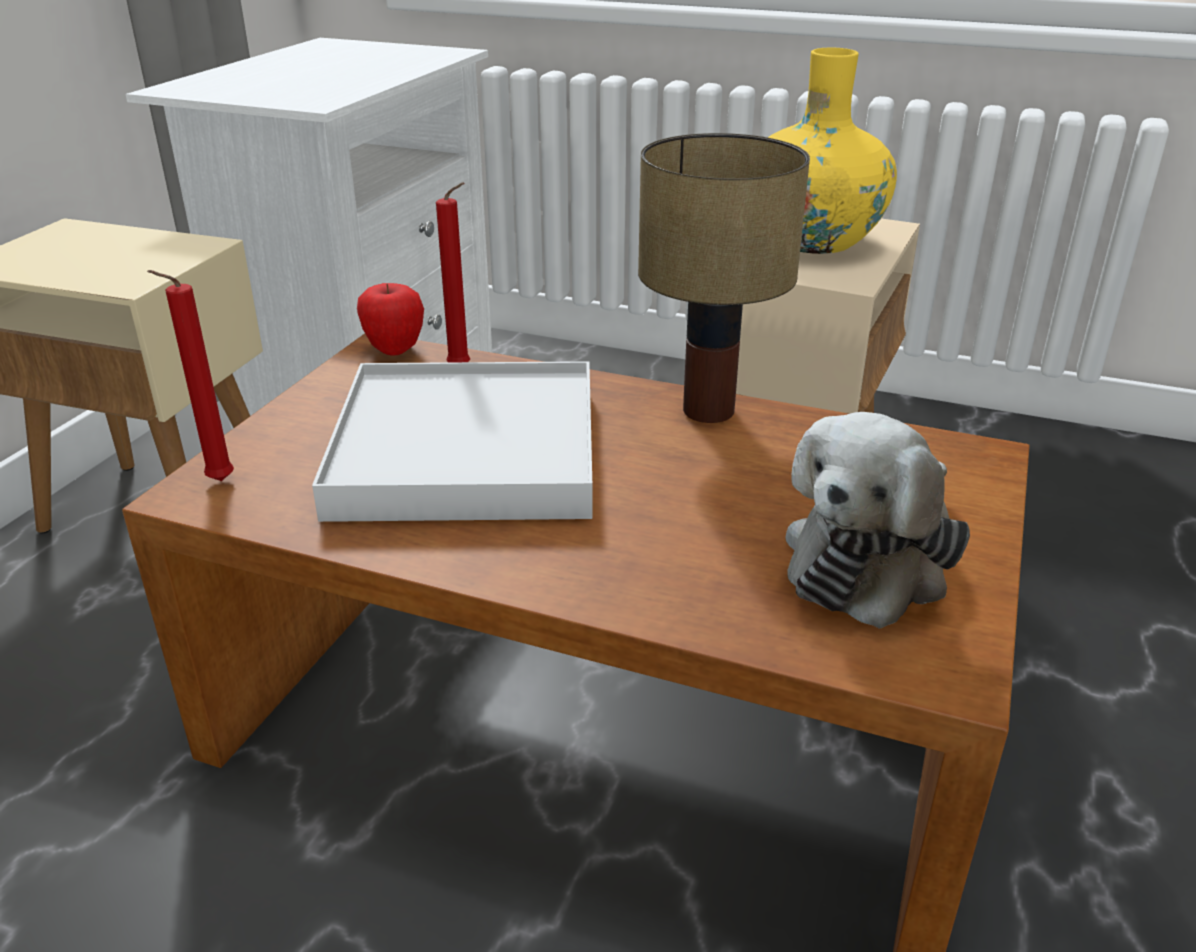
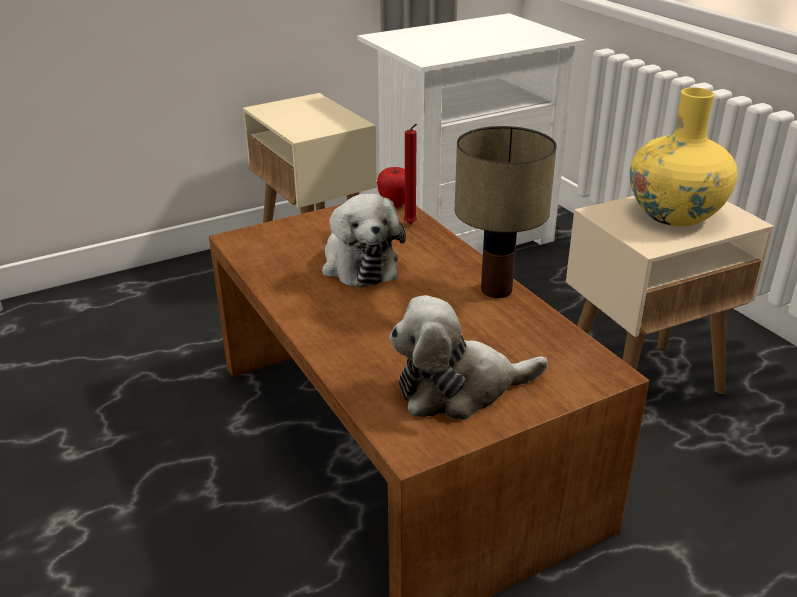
camera: 40 degrees right, 0 degrees up
red candle [147,270,234,481] -> none
white tray [312,361,593,522] -> plush toy [322,193,406,288]

